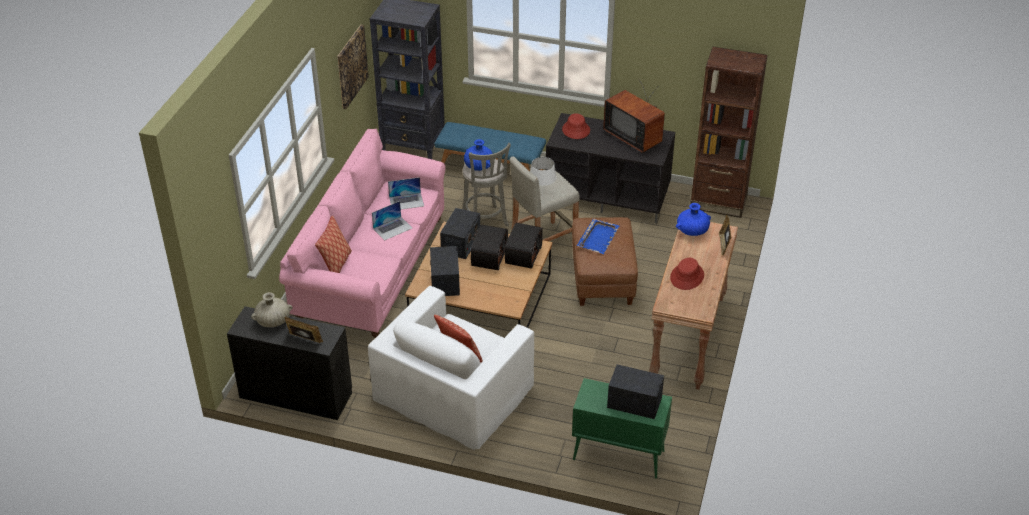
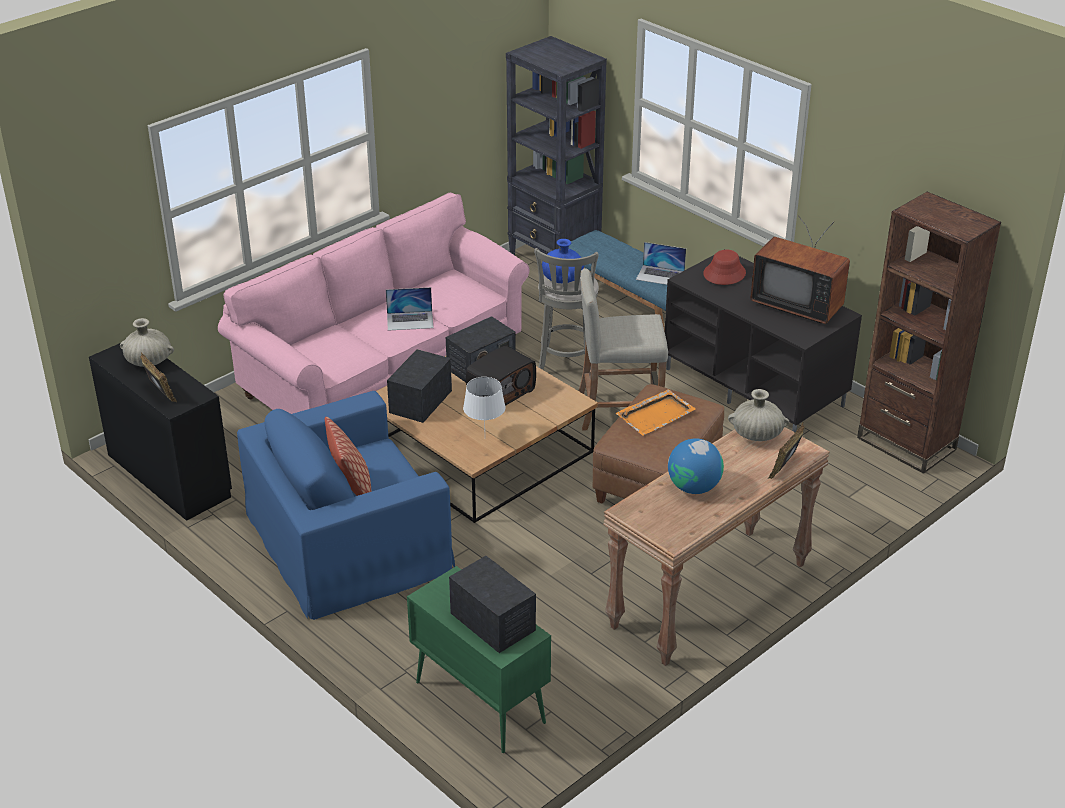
camera: 30 degrees right, 5 degrees down
pillow [315,216,352,273] -> none
picture [337,25,369,109] -> none
white armchair [368,286,534,450] -> blue armchair [237,391,455,620]
laptop [388,177,424,209] -> laptop moved to [636,242,686,285]
radio [505,223,543,269] -> none
white table lamp [530,157,557,197] -> white table lamp moved to [463,377,506,426]
blue tray [577,218,619,254] -> orange tray [616,389,696,436]
television [603,80,665,153] -> television turned 45 degrees counterclockwise [750,215,850,324]
red hat [670,258,704,290] -> globe [668,438,724,494]
blue vase [676,203,711,236] -> beige vase [728,389,789,441]

